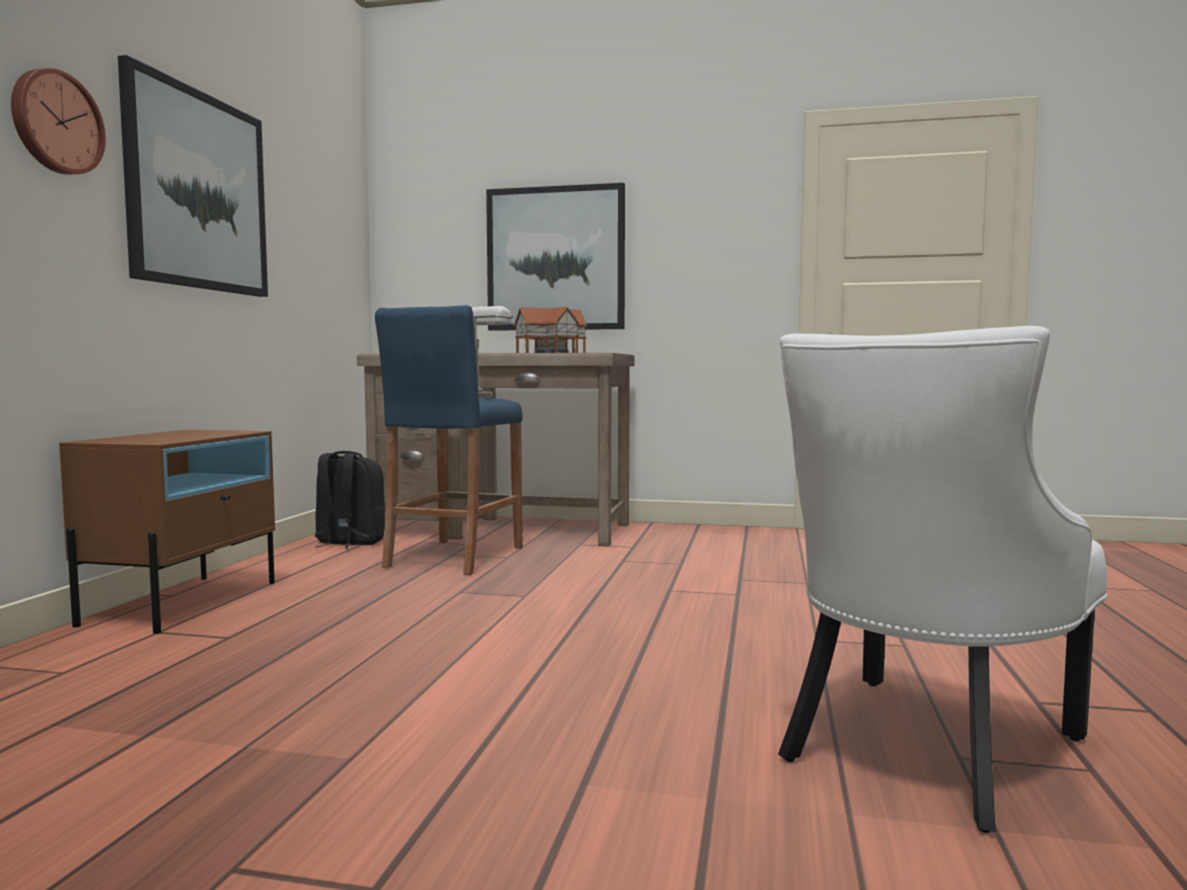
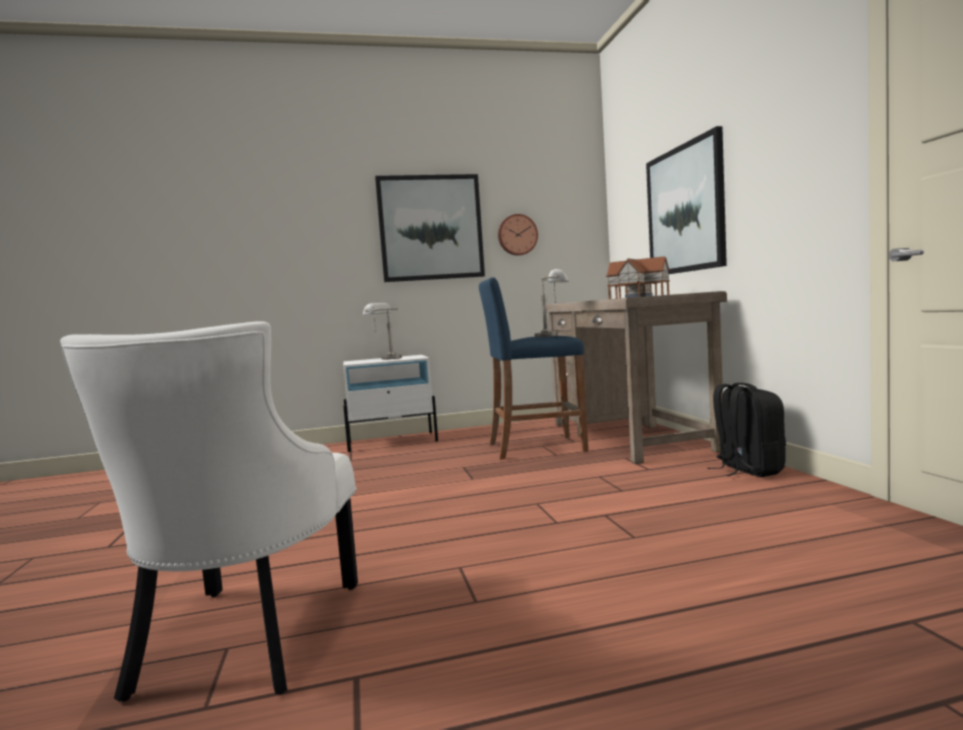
camera: 65 degrees right, 0 degrees up
wall clock [11,68,106,175] -> wall clock moved to [498,214,538,256]
brown nightstand [59,430,275,634] -> white nightstand [343,355,438,452]
black backpack [315,451,386,549] -> black backpack moved to [707,383,786,477]
white chair [778,326,1108,833] -> white chair turned 105 degrees counterclockwise [60,321,358,702]
none -> grey table lamp [363,303,402,360]

